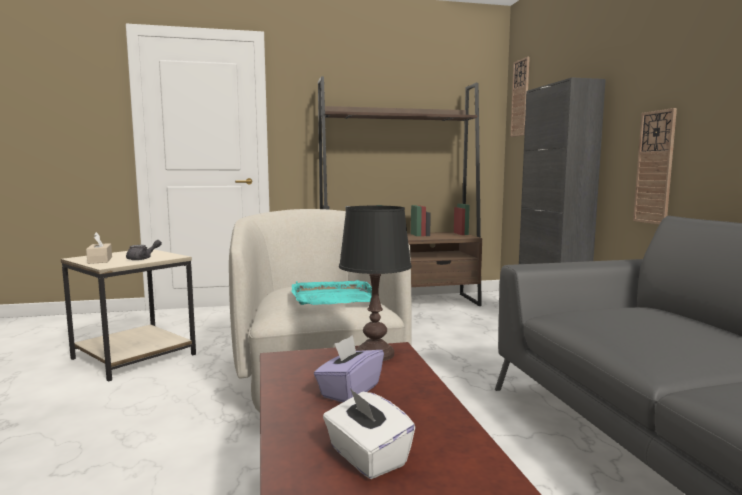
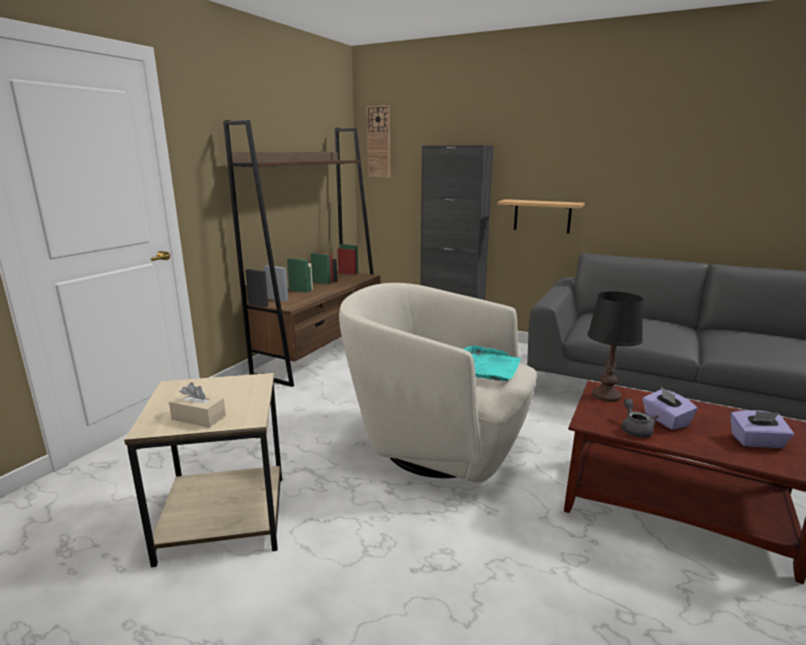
camera: 50 degrees left, 10 degrees up
grey teapot [126,240,162,260] -> grey teapot moved to [622,399,659,438]
white tissue box [323,388,415,479] -> purple tissue box [730,410,794,448]
wall clock [633,108,677,224] -> shelf [497,199,585,233]

